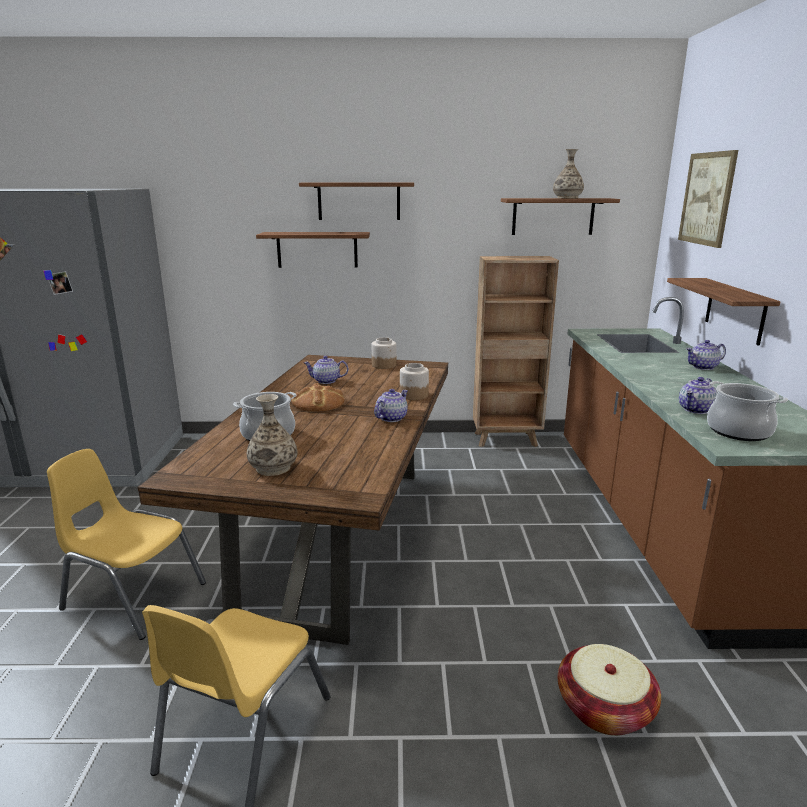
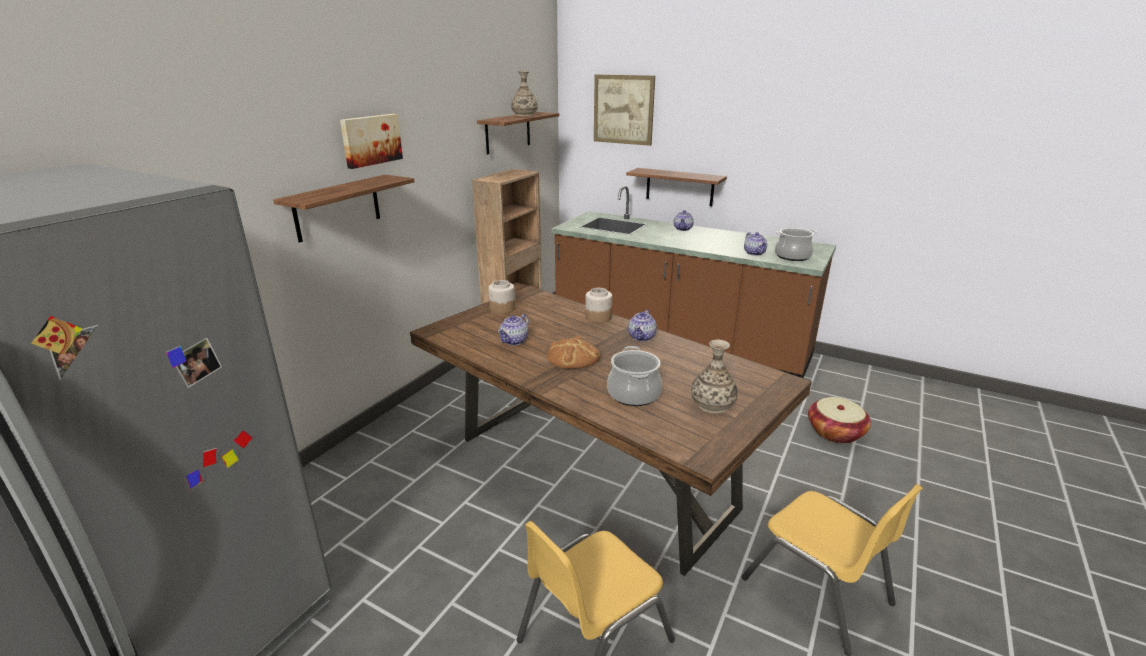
camera: 60 degrees left, 5 degrees up
shelf [299,183,414,220] -> picture [340,114,403,169]
teapot [374,389,408,422] -> teapot turned 135 degrees counterclockwise [628,310,657,341]

